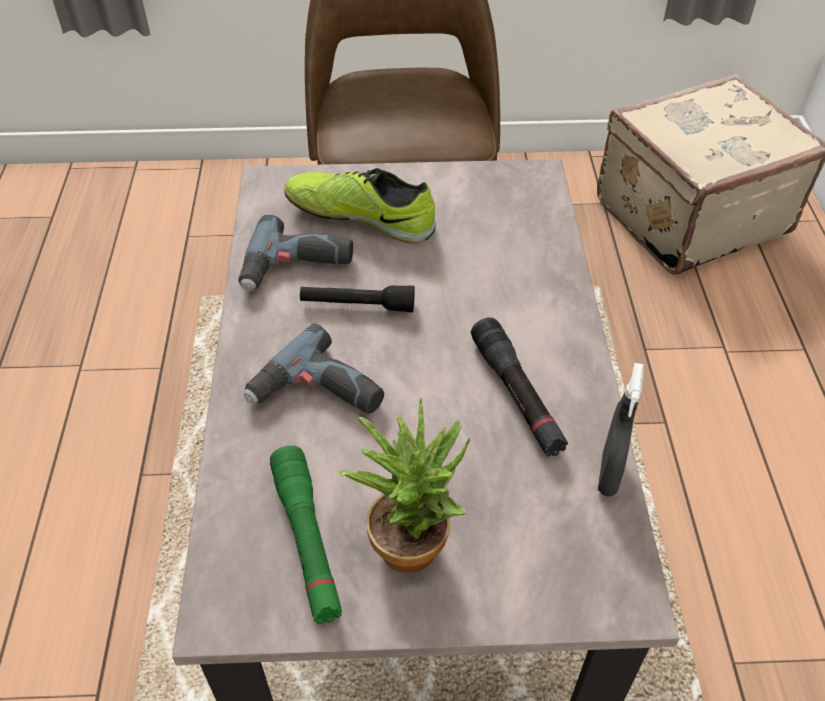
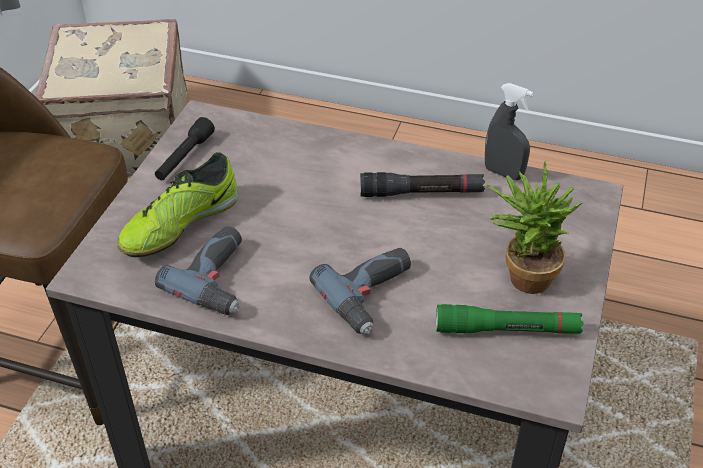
camera: 70 degrees left, 5 degrees down
black flashlight [300,285,415,312] -> black flashlight moved to [155,117,215,180]

